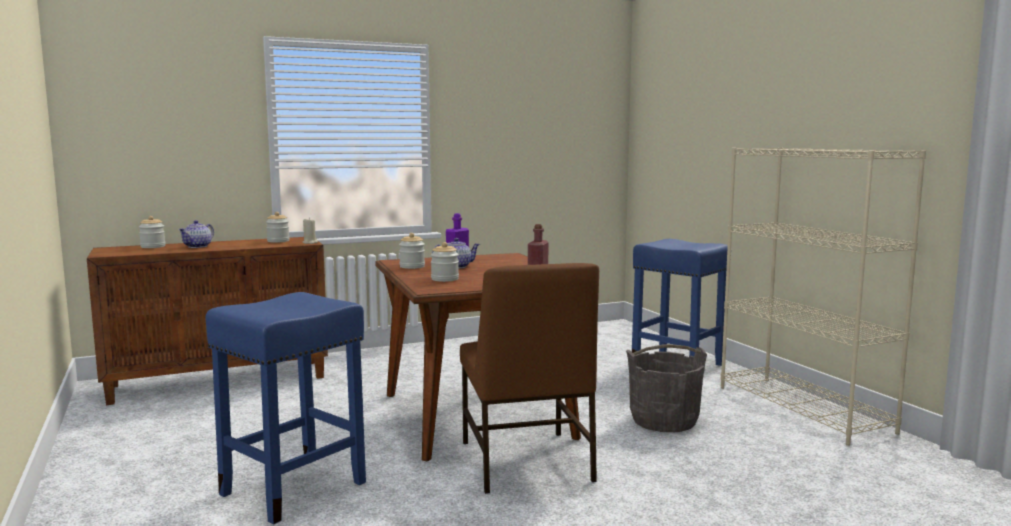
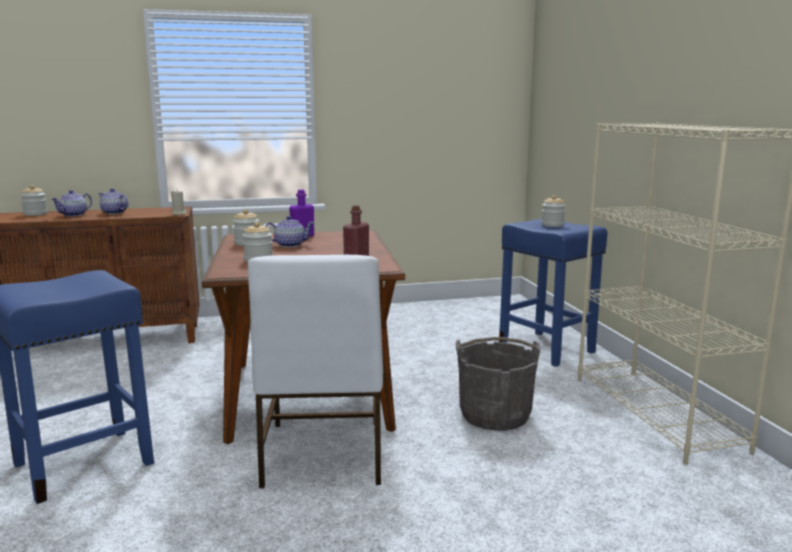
camera: 10 degrees right, 5 degrees up
jar [266,212,290,243] -> jar moved to [541,195,565,227]
brown chair [460,263,599,494] -> white chair [248,255,383,488]
none -> teapot [98,188,128,214]

